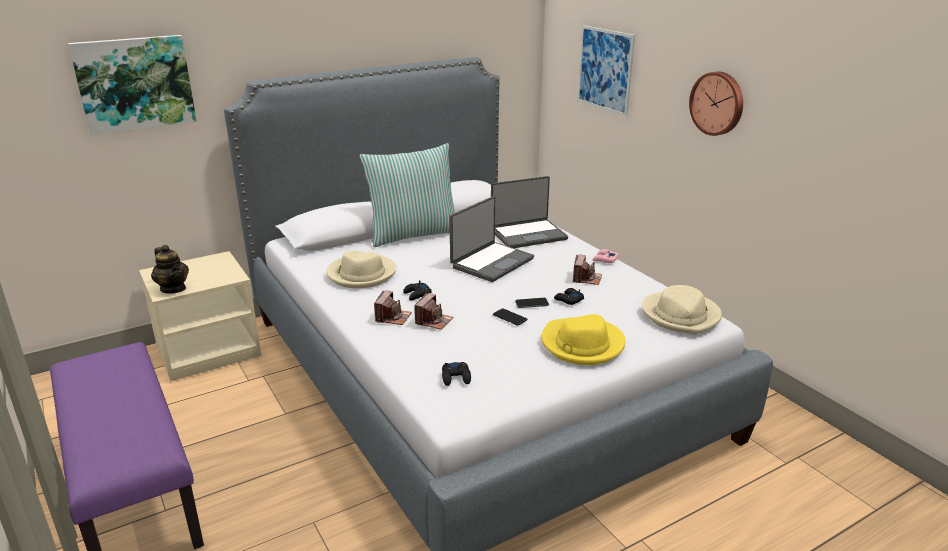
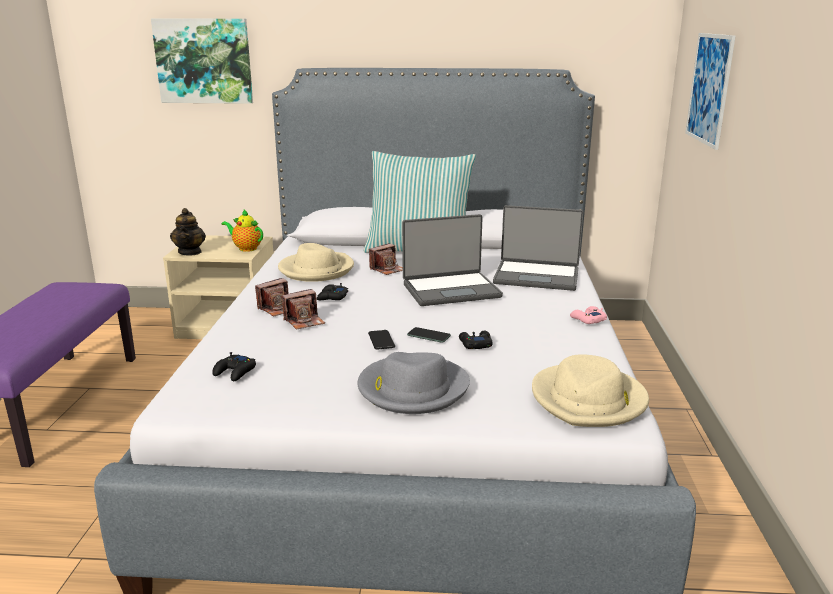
camera: 35 degrees right, 5 degrees down
yellow hat [541,314,625,365] -> grey hat [357,352,470,414]
camera [573,254,602,285] -> camera moved to [369,243,403,275]
wall clock [689,72,743,136] -> none
none -> teapot [222,209,263,252]

